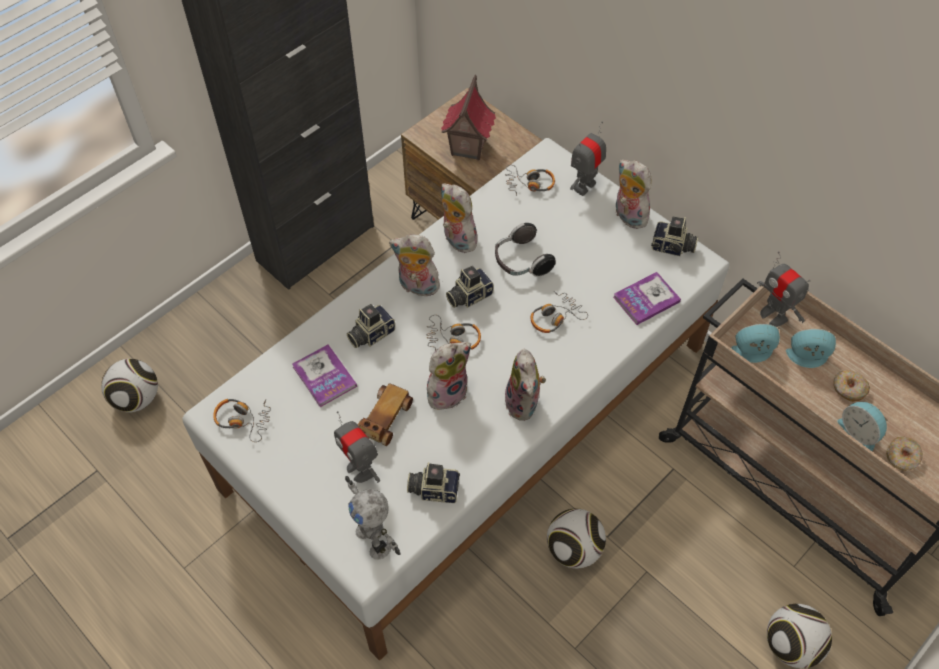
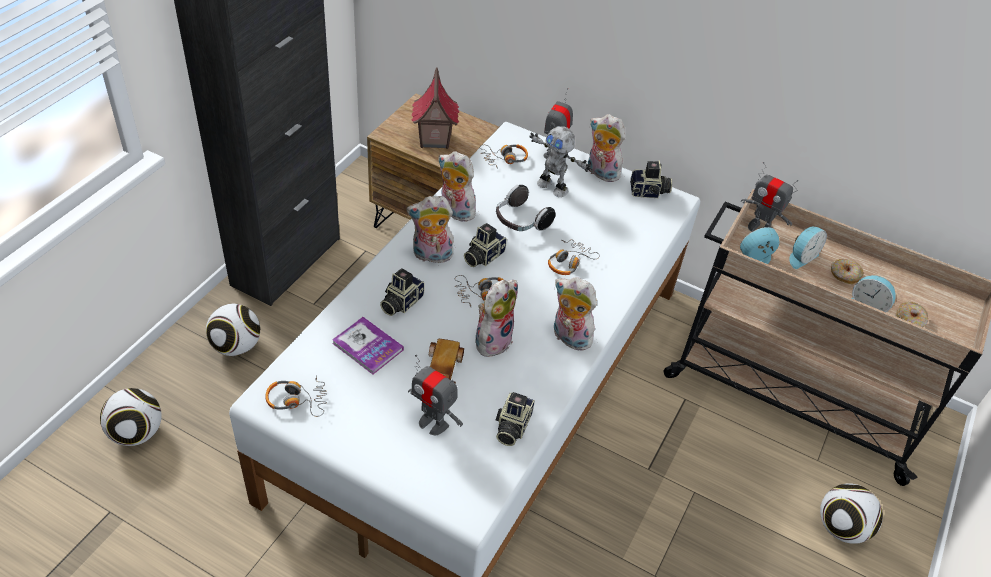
camera: 20 degrees left, 10 degrees down
toy robot [345,476,401,560] -> toy robot moved to [529,126,591,197]
camera [407,462,460,503] -> camera turned 60 degrees counterclockwise [496,392,535,446]
plush toy [504,348,546,421] -> plush toy turned 150 degrees clockwise [554,277,597,351]
football [547,508,606,569] -> football moved to [206,304,260,356]
book [613,272,681,325] -> none
alarm clock [786,329,836,368] -> alarm clock turned 150 degrees clockwise [789,227,827,269]

